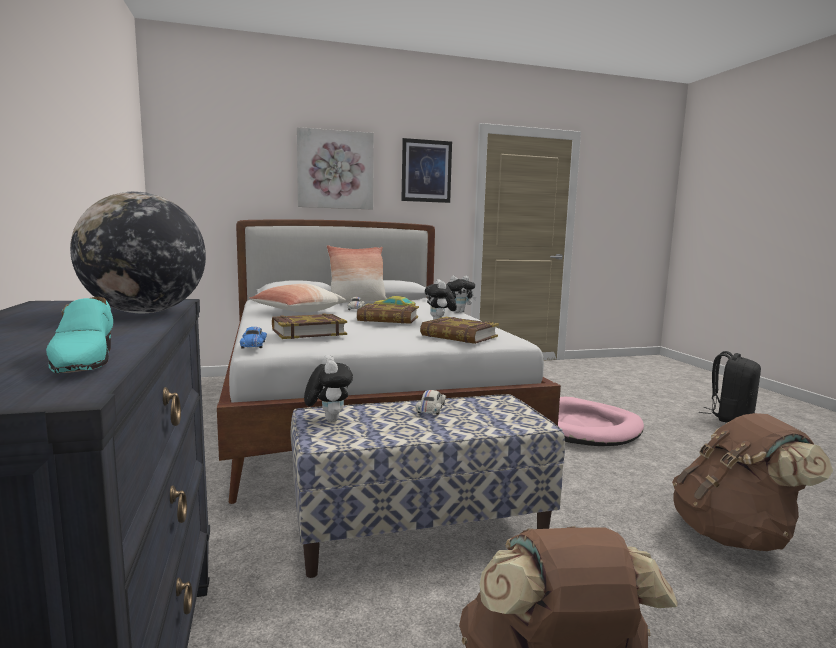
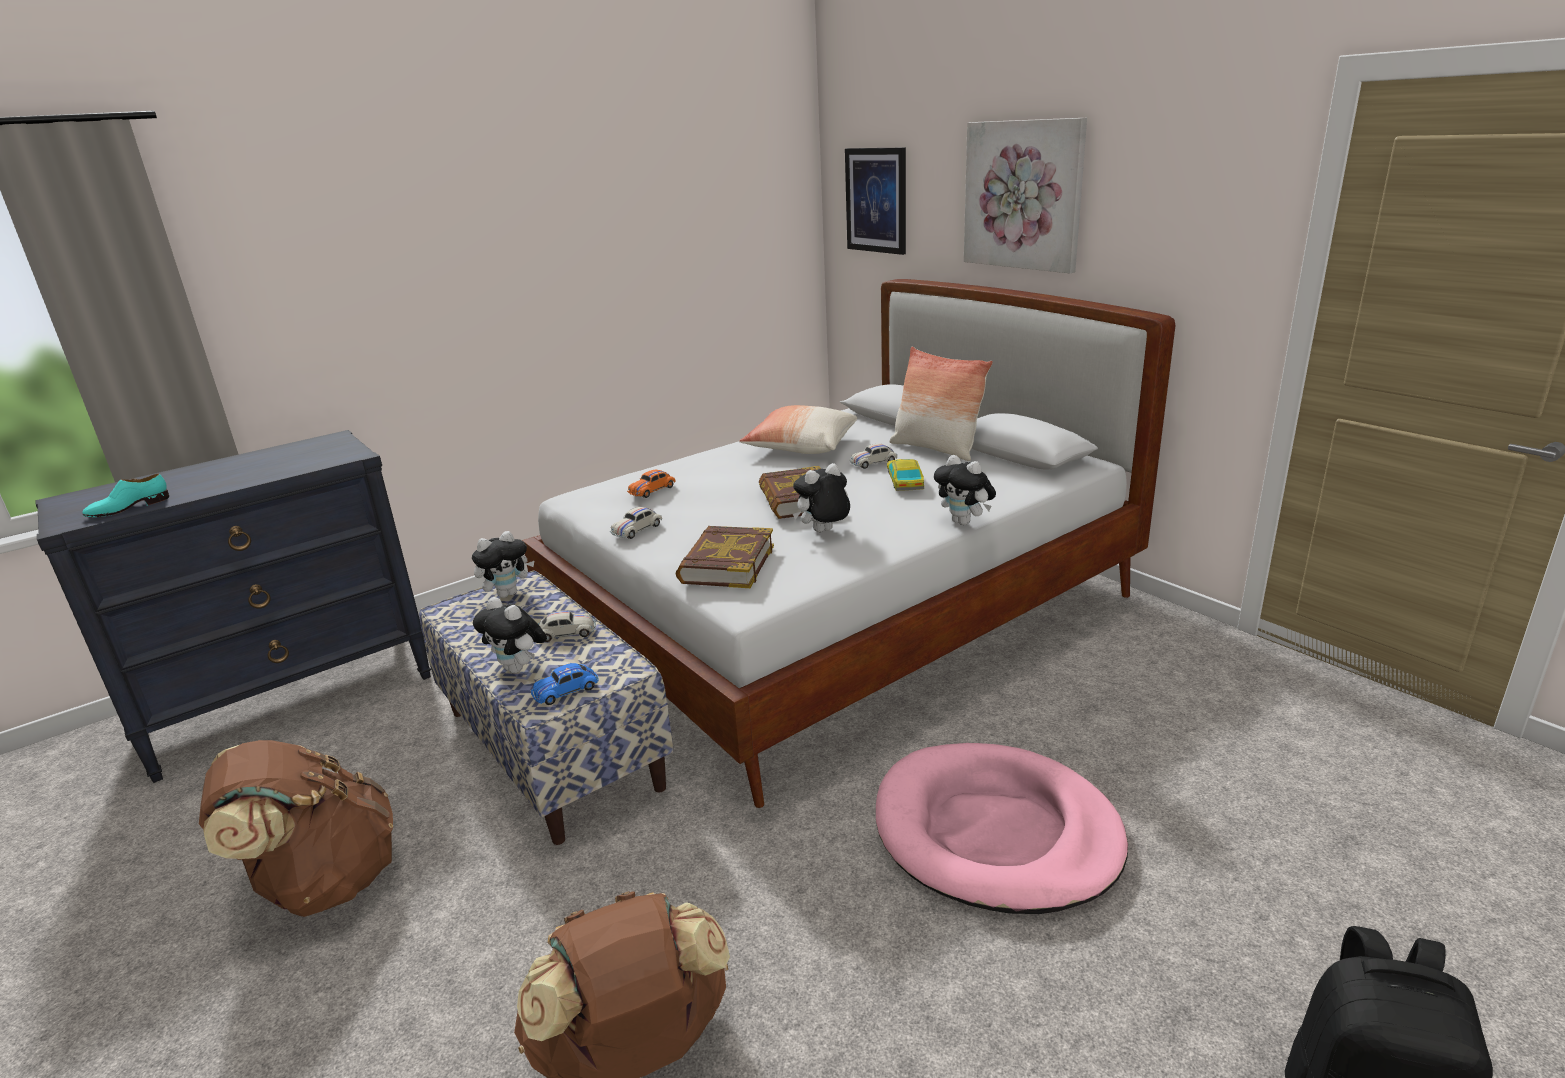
camera: 70 degrees right, 15 degrees up
globe [70,192,206,314] -> none
blue toy car [240,327,267,349] -> blue toy car moved to [531,663,599,705]
book [272,313,347,339] -> orange toy car [627,470,676,498]
picture [401,138,452,203] -> picture moved to [845,147,906,255]
none -> plush toy [473,597,547,673]
none -> white toy car [610,507,662,539]

